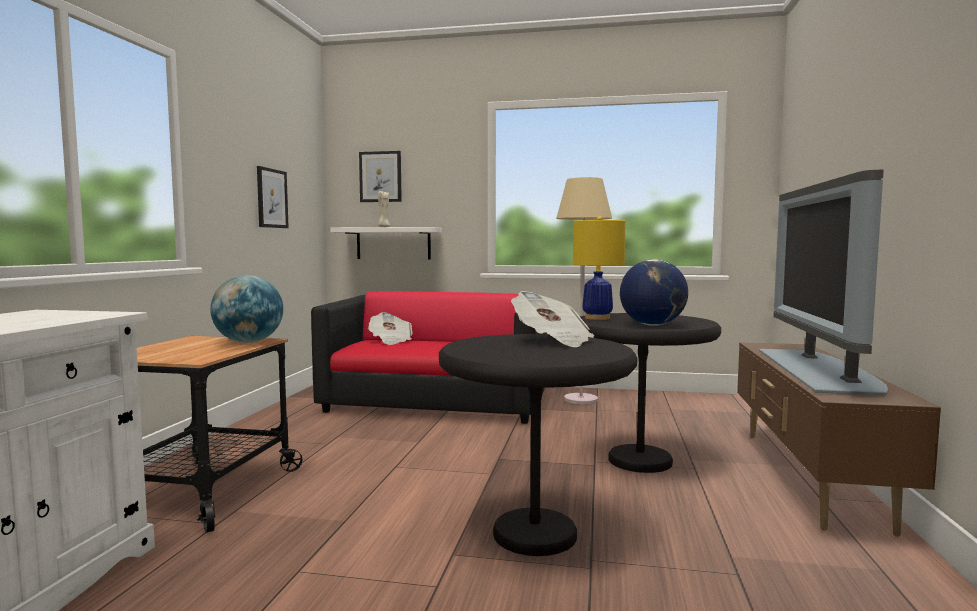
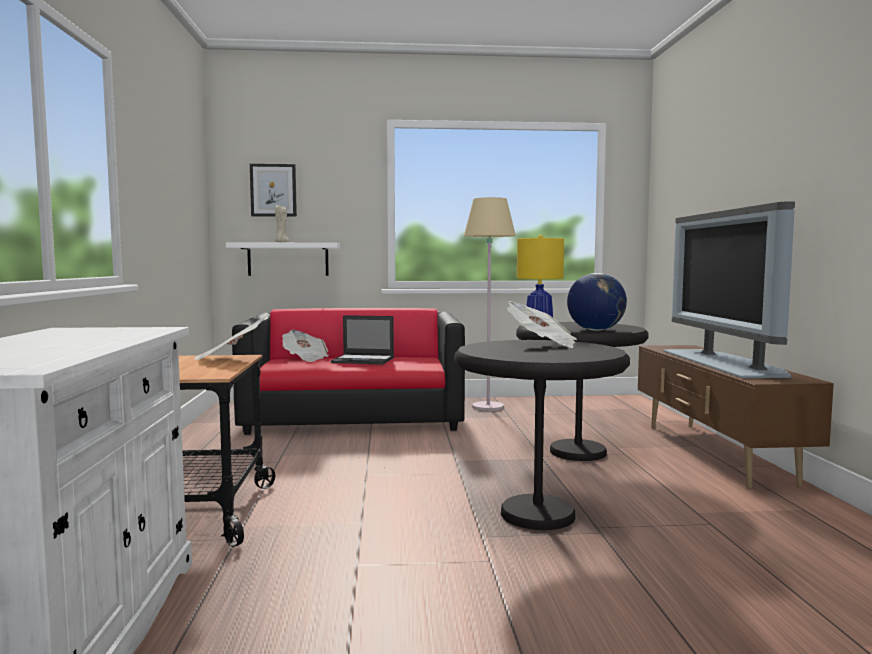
camera: 15 degrees left, 0 degrees up
globe [210,275,283,343] -> newspaper [194,317,268,360]
picture [257,166,289,228] -> none
none -> laptop [331,315,394,365]

